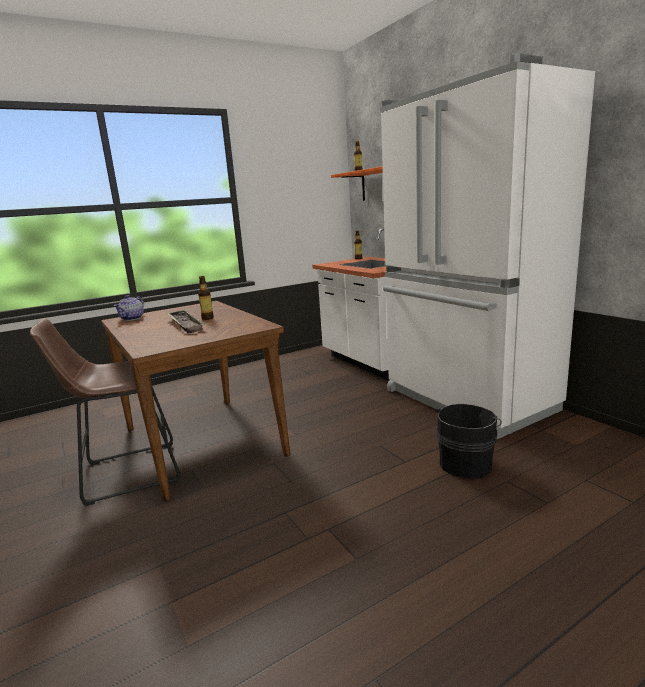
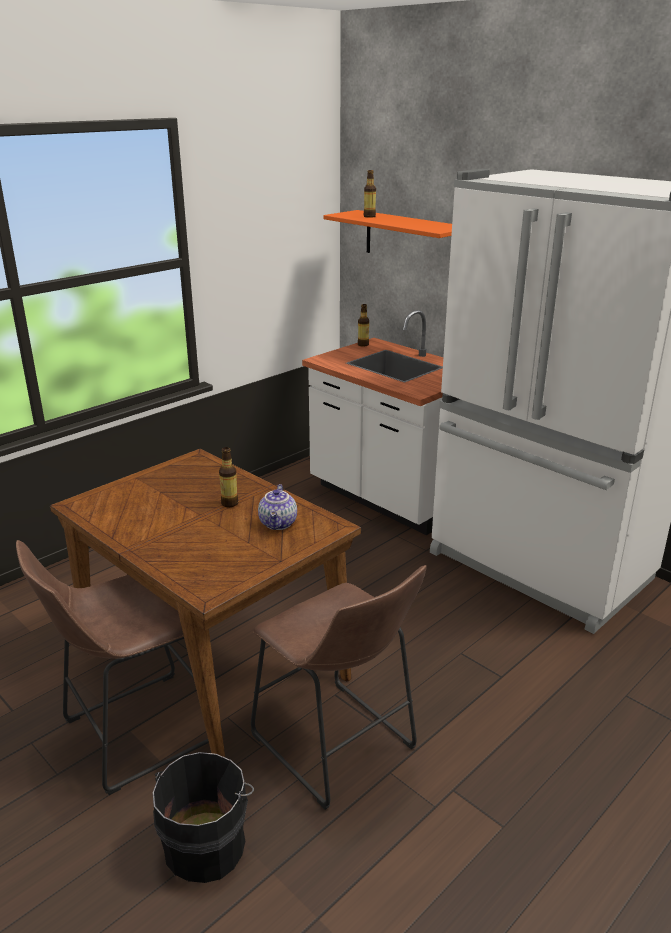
camera: 15 degrees left, 10 degrees up
teapot [114,295,144,321] -> teapot moved to [258,484,297,530]
tray [166,310,205,334] -> none
black bucket [436,404,502,479] -> black bucket moved to [153,752,254,883]
none -> brown stool [251,565,427,810]

